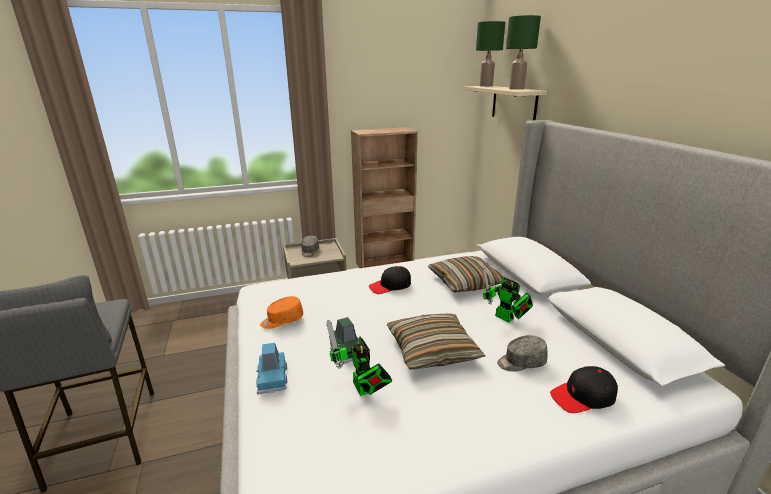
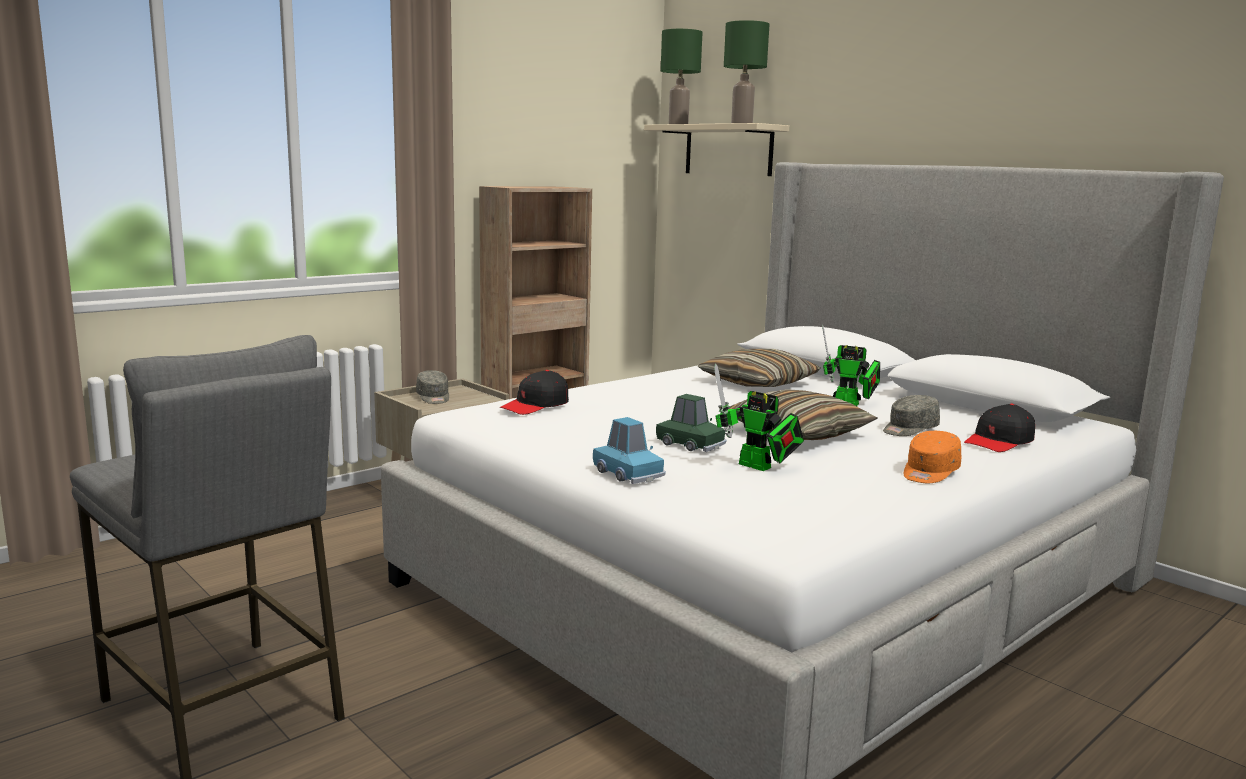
camera: 25 degrees left, 10 degrees down
orange cap [260,296,303,329] -> orange cap moved to [904,431,962,483]
black cap [369,266,411,294] -> black cap moved to [500,370,569,415]

